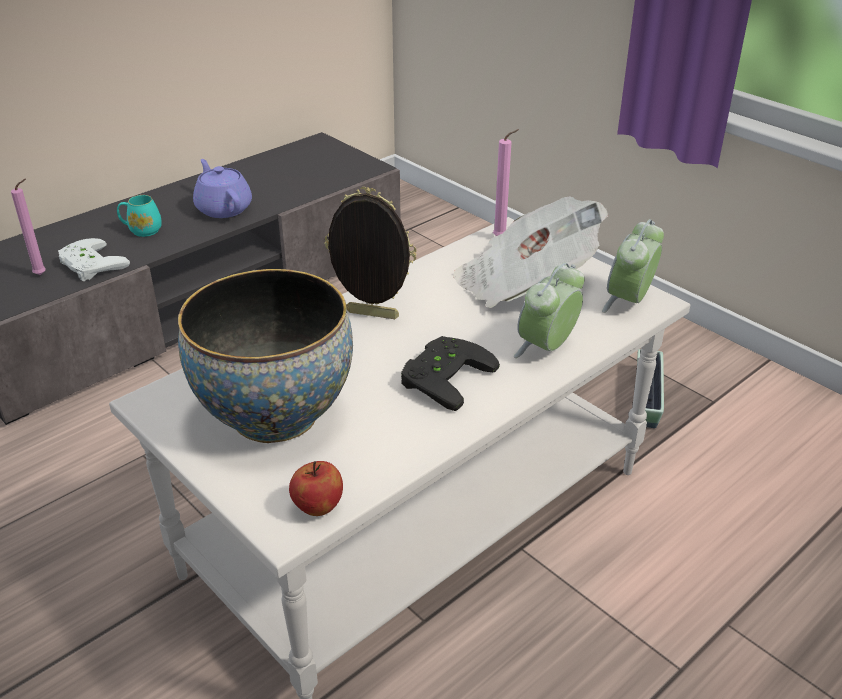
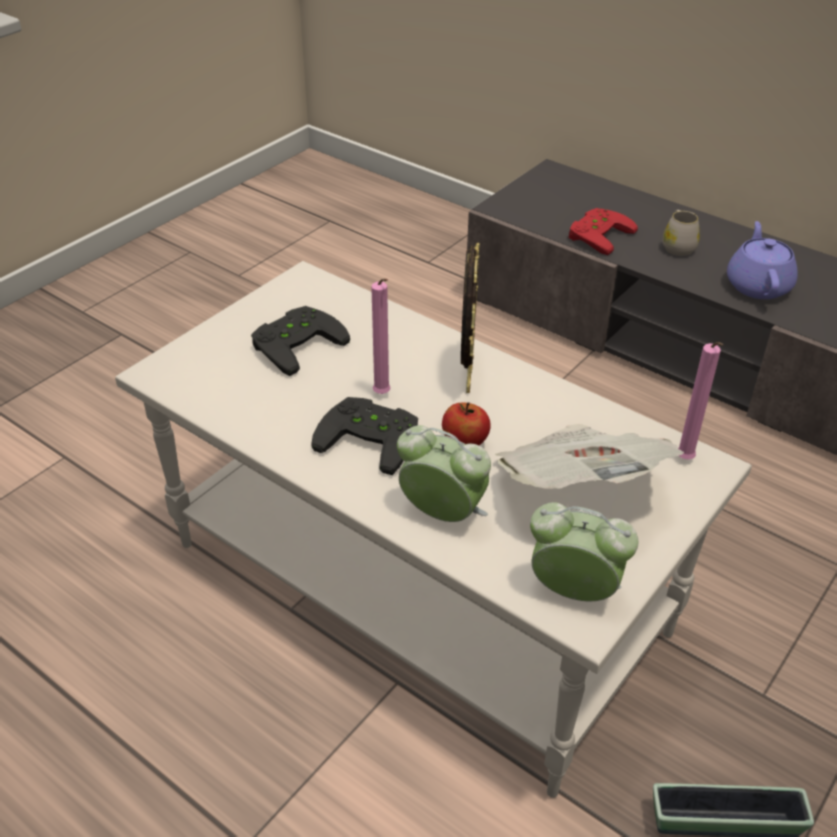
camera: 80 degrees right, 5 degrees up
pink candle [11,178,46,275] -> pink candle moved to [371,278,391,394]
white game controller [58,238,130,281] -> red game controller [569,208,638,255]
turquoise mug [117,195,162,237] -> white mug [663,210,700,256]
bowl [178,269,353,443] -> black game controller [251,306,350,376]
purple teapot [193,159,252,218] -> purple teapot turned 45 degrees counterclockwise [727,221,798,299]
apple [289,461,343,516] -> apple moved to [442,402,491,446]

